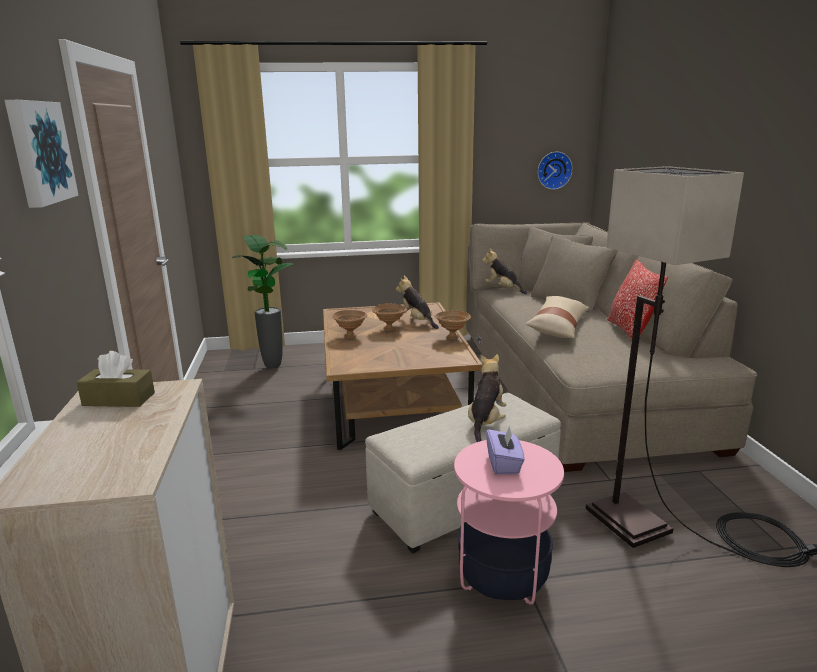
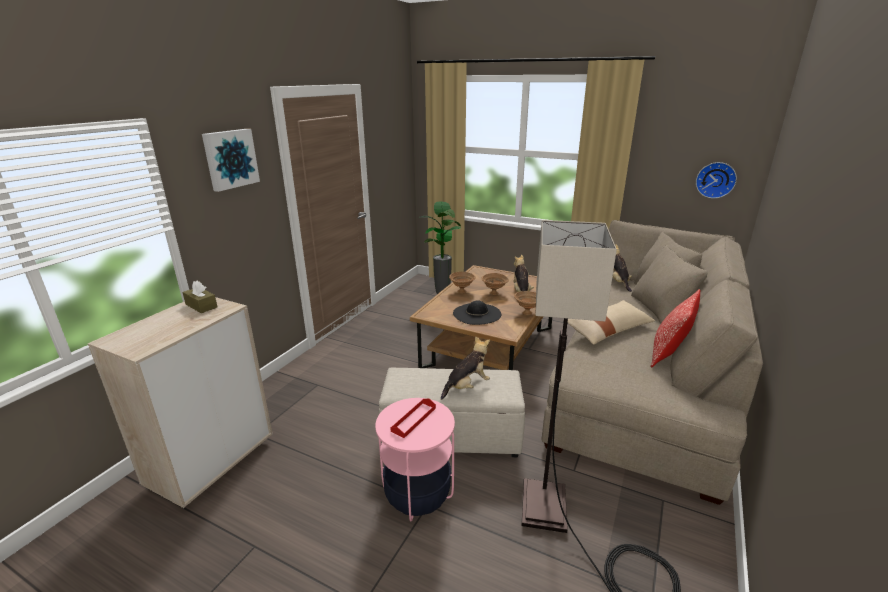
camera: 35 degrees right, 5 degrees up
purple tissue box [486,426,525,475] -> red tray [390,399,436,438]
none -> black hat [453,300,501,325]

